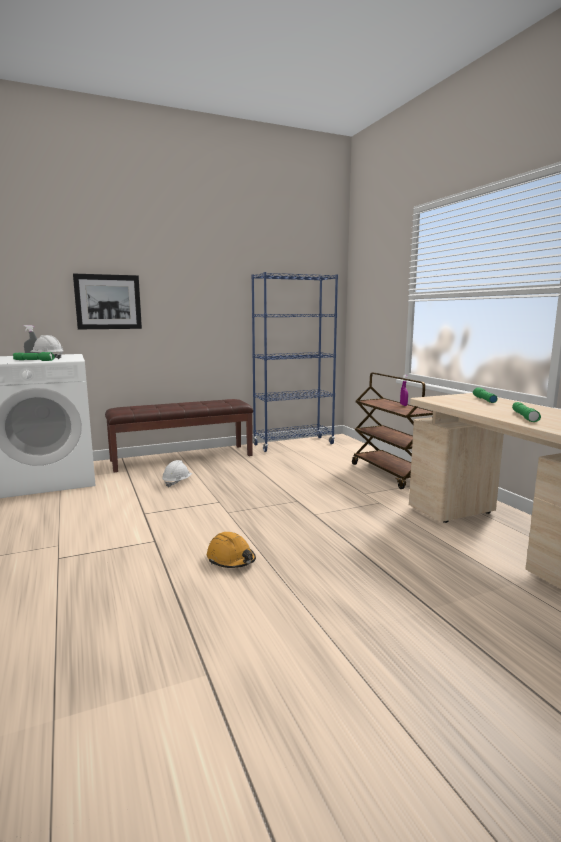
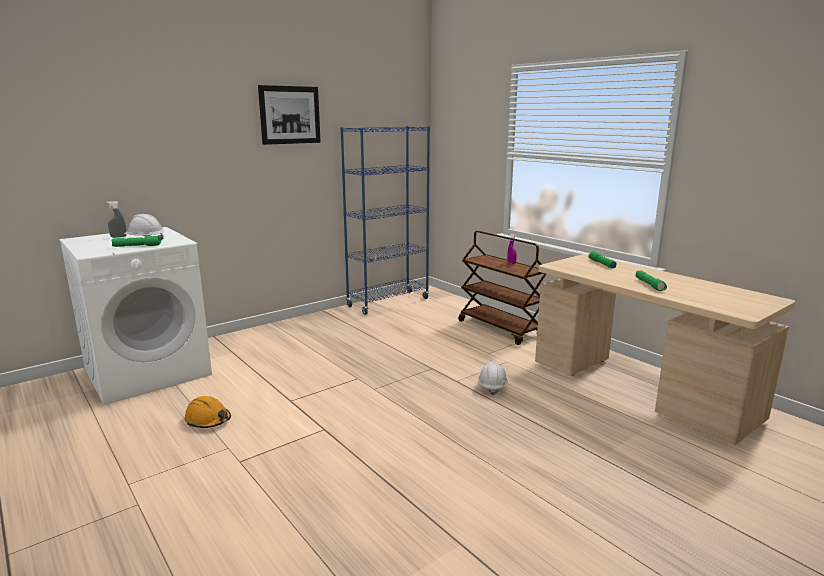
camera: 15 degrees left, 5 degrees up
picture [73,274,142,329] -> picture moved to [258,85,321,145]
brown bench [105,399,253,472] -> none
white hard hat [162,460,192,488] -> white hard hat moved to [478,361,508,396]
orange hard hat [207,532,256,568] -> orange hard hat moved to [185,396,231,428]

